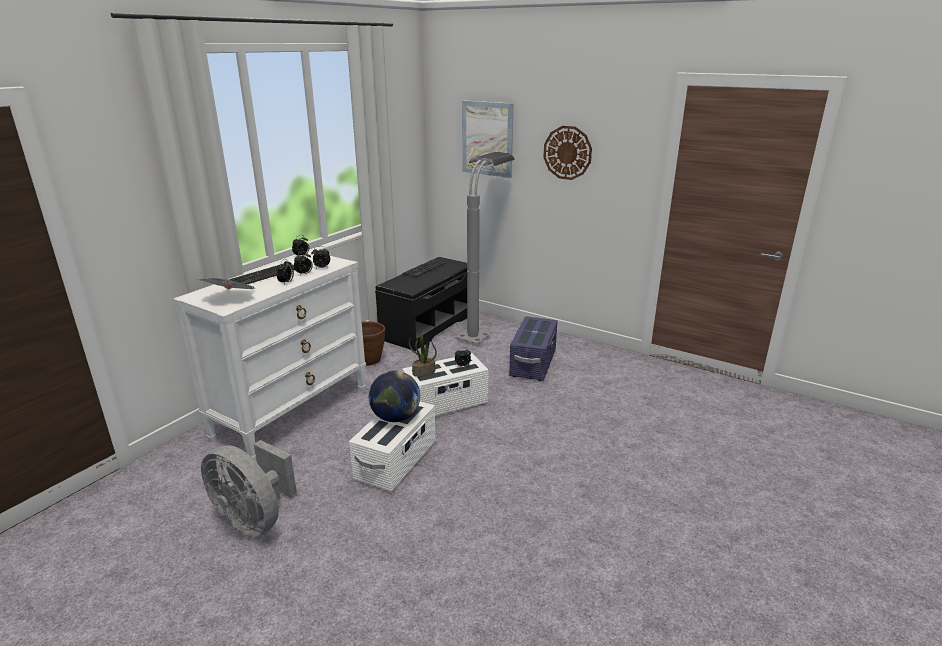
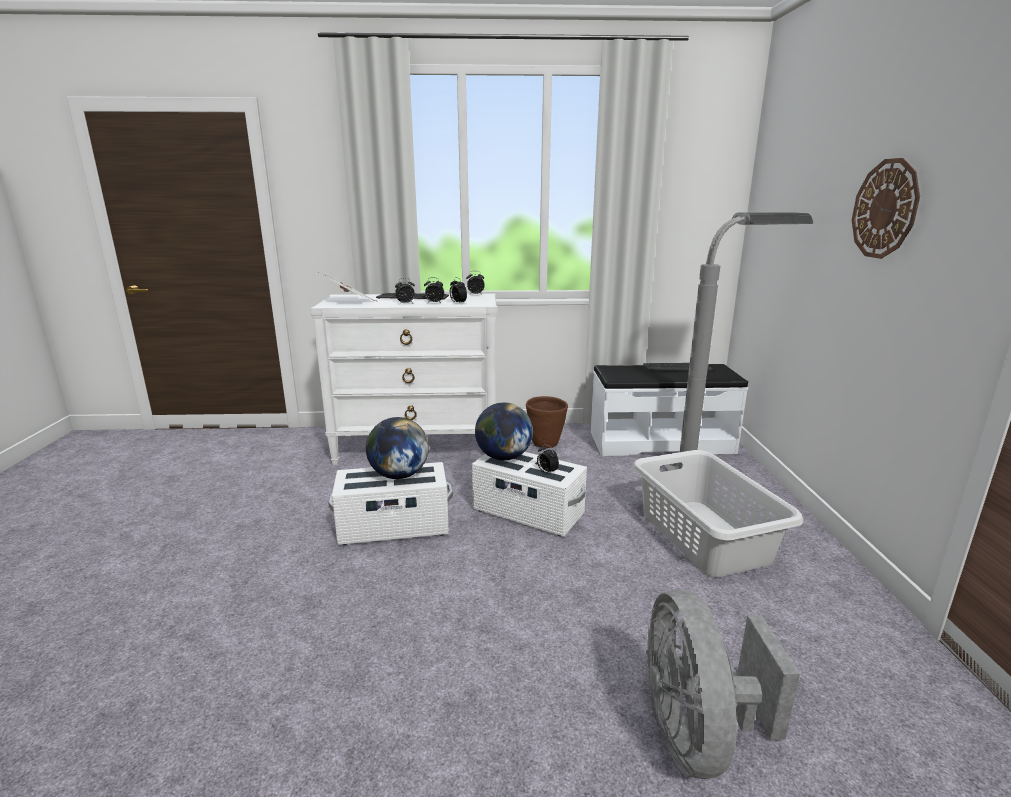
camera: 55 degrees right, 5 degrees down
grey fan [201,440,297,537] -> grey fan moved to [645,590,800,779]
black bench [375,257,467,351] -> white bench [591,364,748,456]
potted plant [409,333,437,377] -> globe [475,402,533,461]
picture [462,100,514,178] -> none
purple storage box [509,316,558,381] -> grey laundry basket [632,450,803,577]

